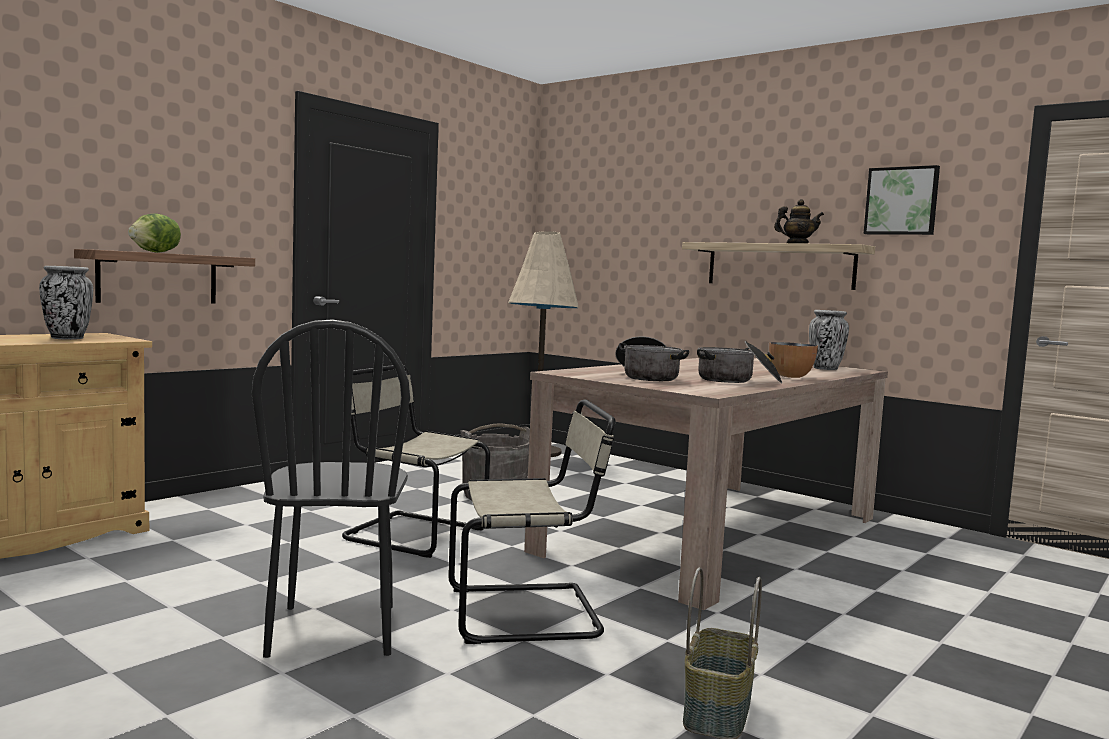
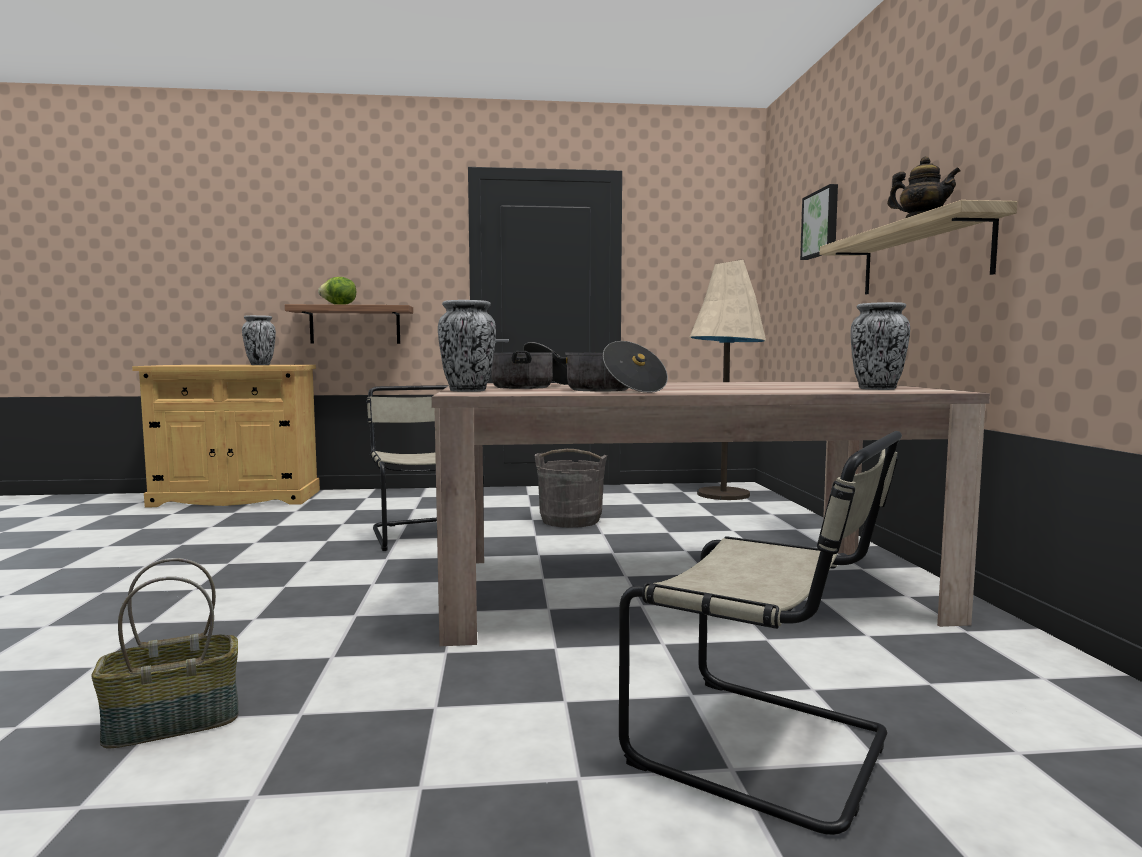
camera: 45 degrees right, 0 degrees up
black chair [251,319,410,658] -> none
beige chair [448,399,616,644] -> beige chair moved to [619,431,902,835]
bowl [769,342,818,378] -> none
picture [864,165,940,235] -> picture moved to [800,184,838,260]
none -> vase [438,300,496,392]

